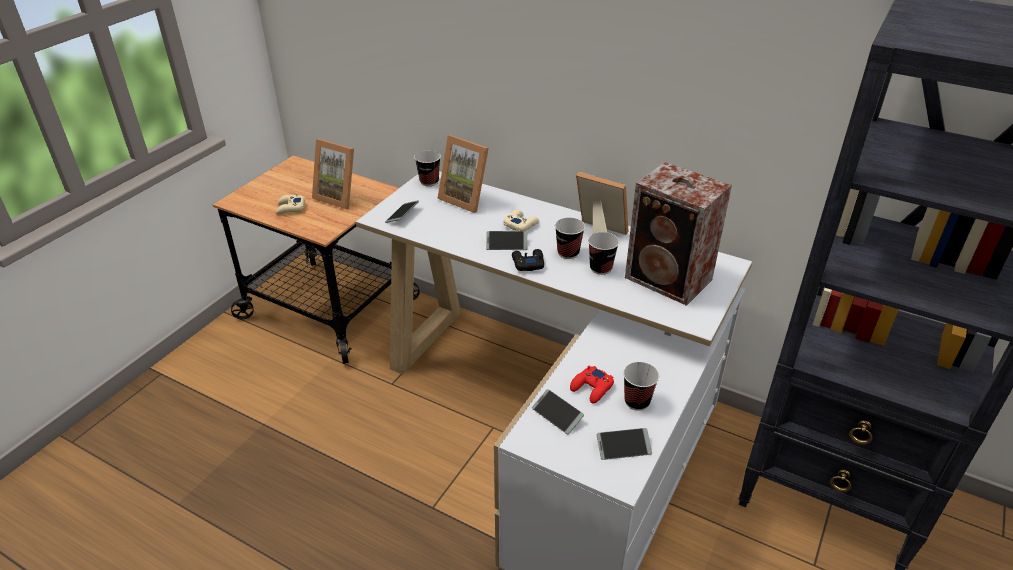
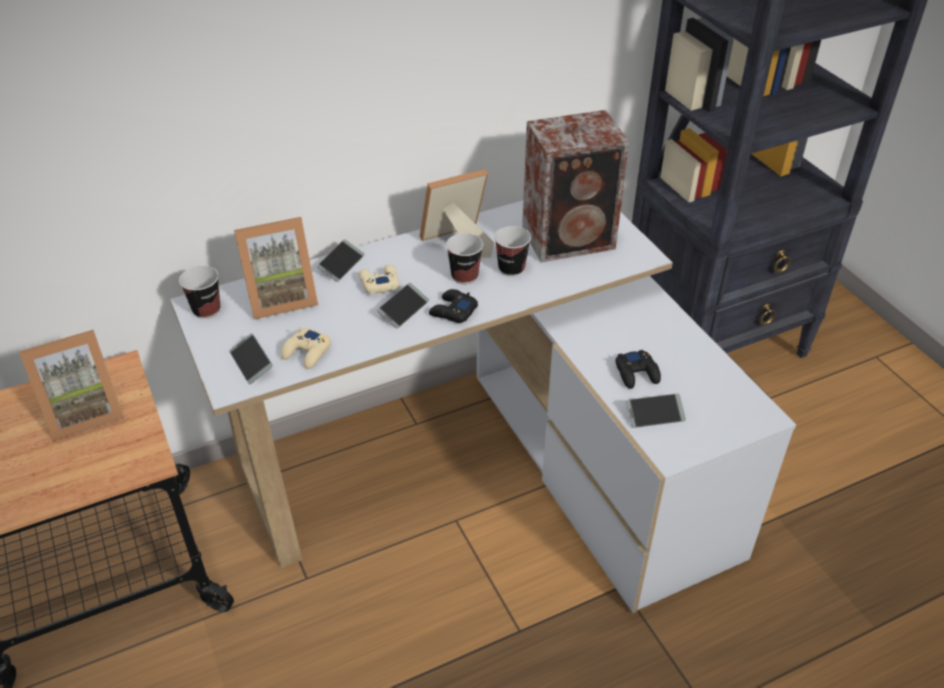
camera: 55 degrees left, 5 degrees up
beige game controller [276,193,305,214] -> beige game controller moved to [280,327,331,369]
red game controller [570,366,614,403] -> black game controller [615,350,661,389]
phone [597,428,652,460] -> phone moved to [317,239,364,282]
cup [623,362,659,411] -> none

